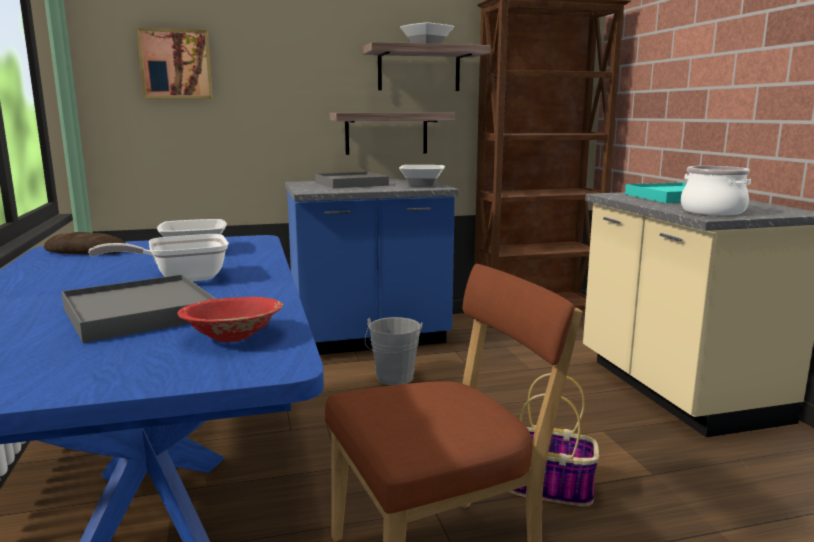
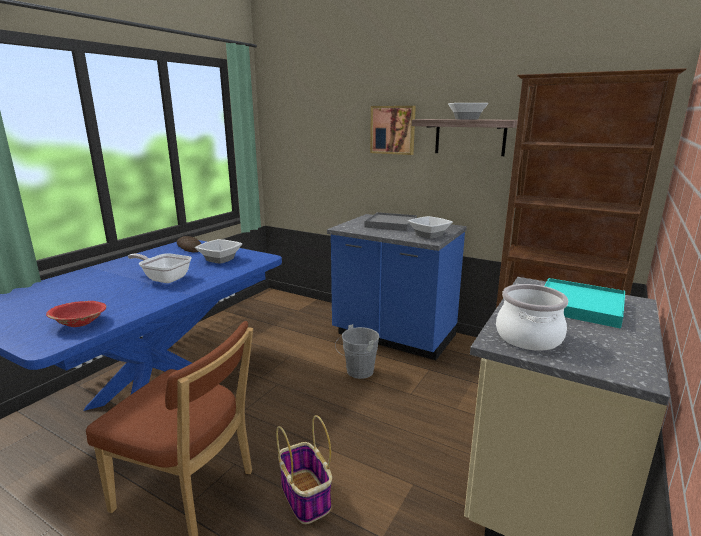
camera: 45 degrees right, 5 degrees up
grey tray [61,275,216,343] -> none
picture [137,28,213,99] -> picture moved to [370,106,416,155]
shelf [329,113,455,155] -> none

